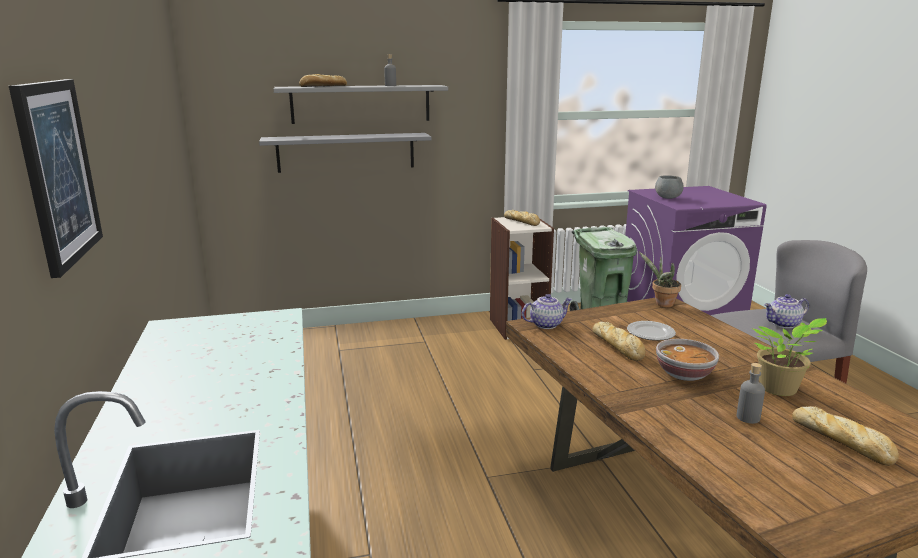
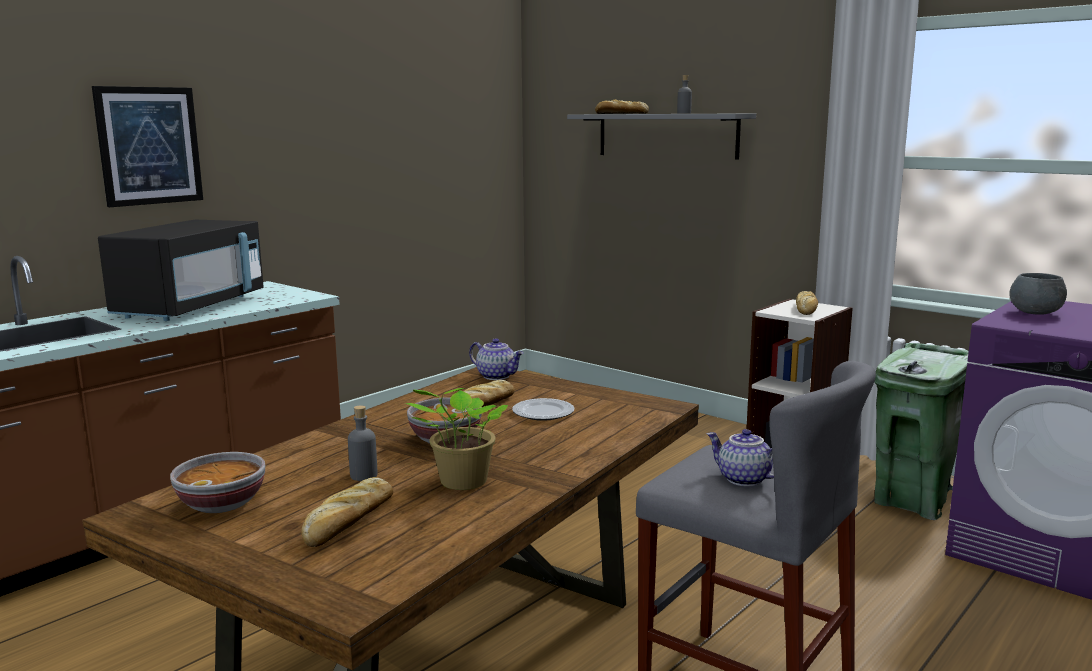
camera: 55 degrees right, 5 degrees down
grey shelf [259,133,432,173] -> none
potted plant [639,252,681,307] -> none
none -> black microwave [98,220,264,321]
none -> bowl [170,452,265,513]

